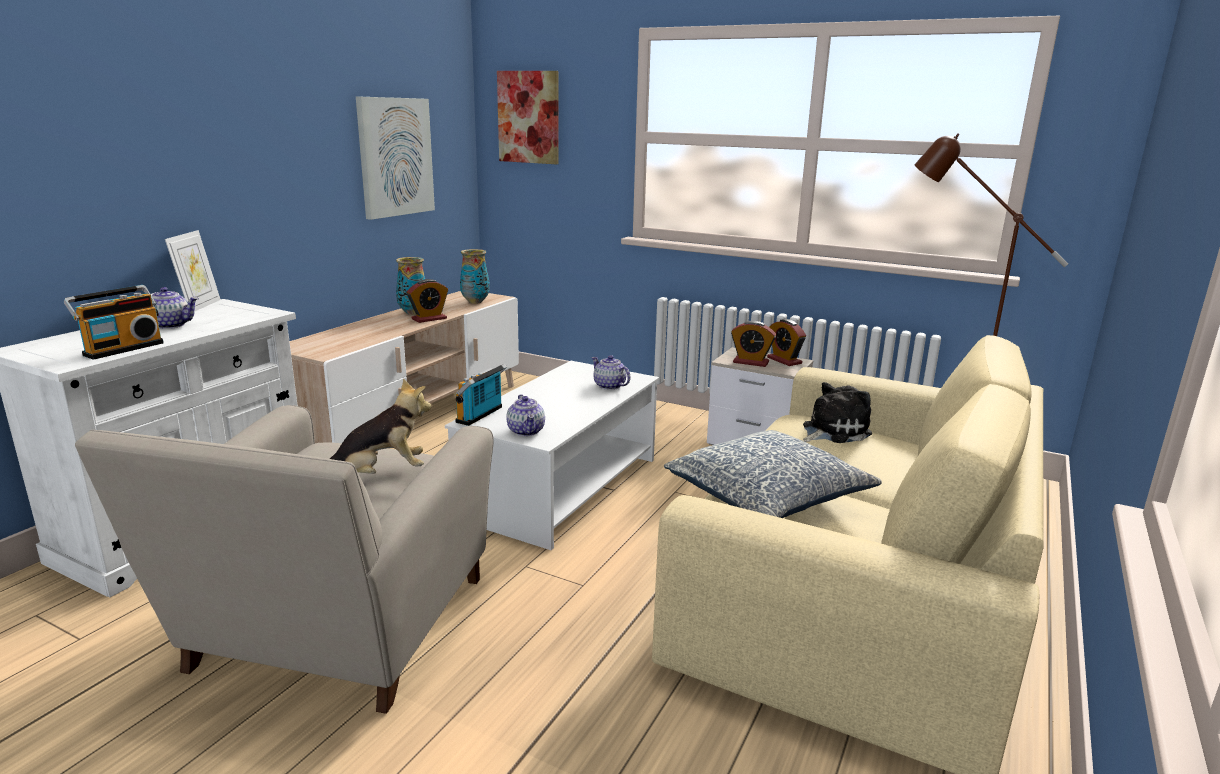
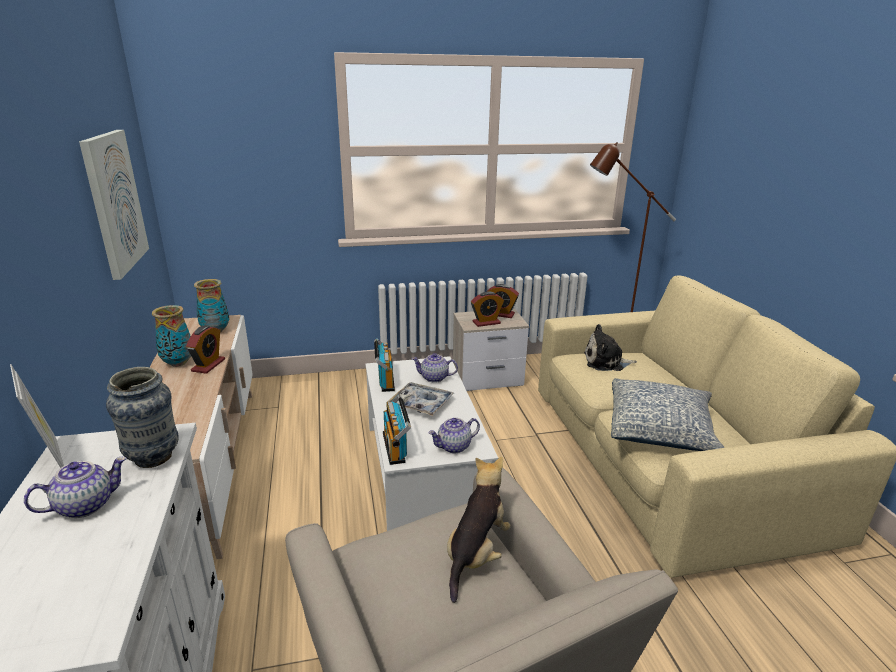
camera: 40 degrees left, 5 degrees up
radio [64,285,164,360] -> radio moved to [374,338,395,392]
picture [497,71,559,164] -> none
teapot [506,394,545,436] -> teapot turned 120 degrees clockwise [428,418,480,453]
plush toy [803,382,872,443] -> plush toy turned 105 degrees counterclockwise [584,324,637,371]
none -> vase [106,367,179,468]
none -> tray [386,382,454,416]

